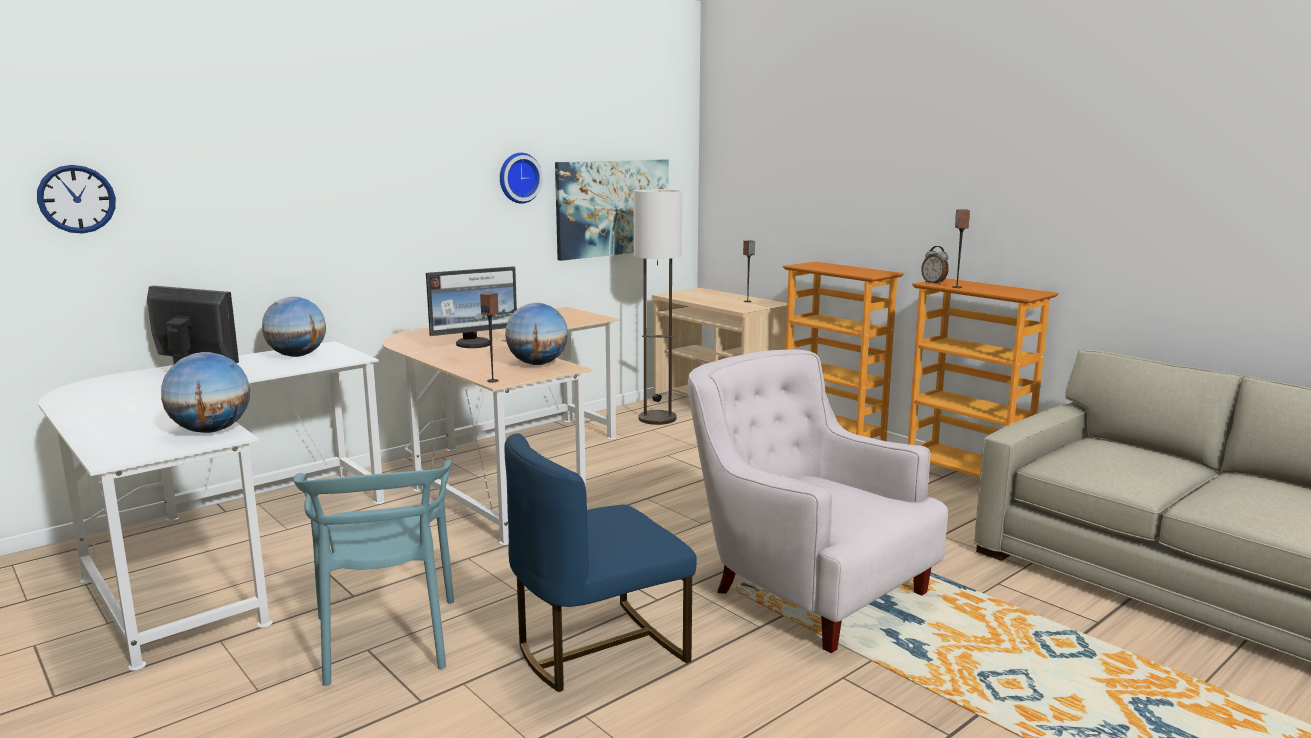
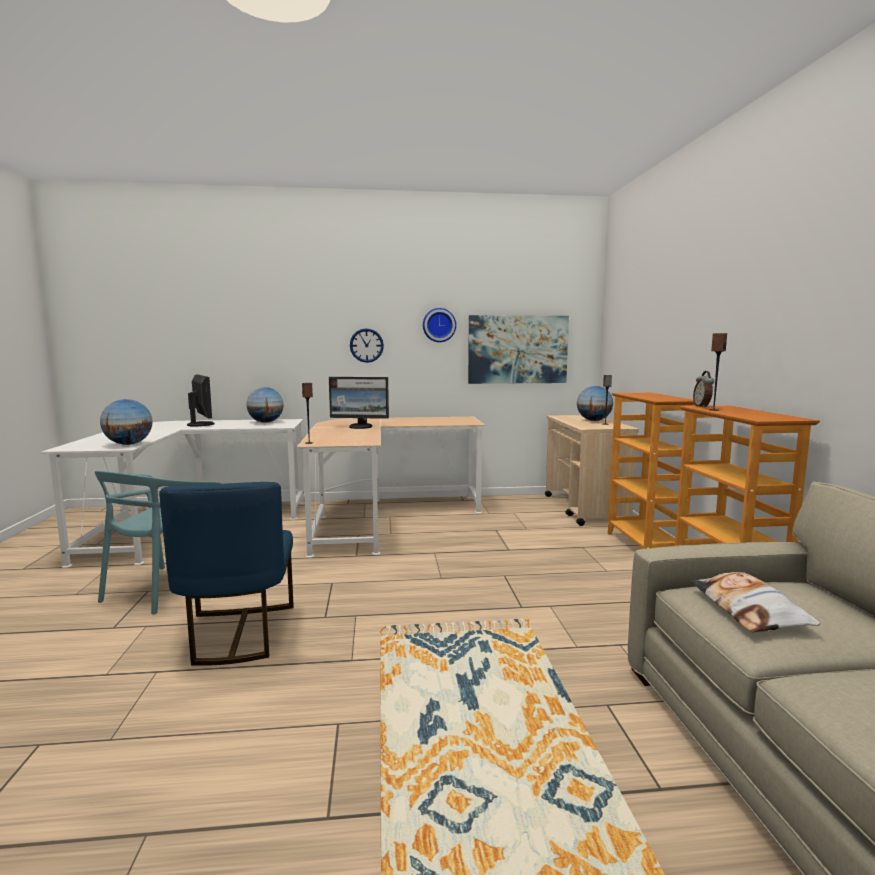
camera: 35 degrees right, 5 degrees down
wall clock [37,165,116,234] -> wall clock moved to [350,328,384,363]
blue chair [504,433,697,692] -> blue chair turned 105 degrees counterclockwise [159,482,294,666]
globe [505,303,568,365] -> globe moved to [577,386,613,421]
floor lamp [633,189,682,425] -> none
white armchair [688,350,948,653] -> none
none -> pillow [690,572,820,632]

